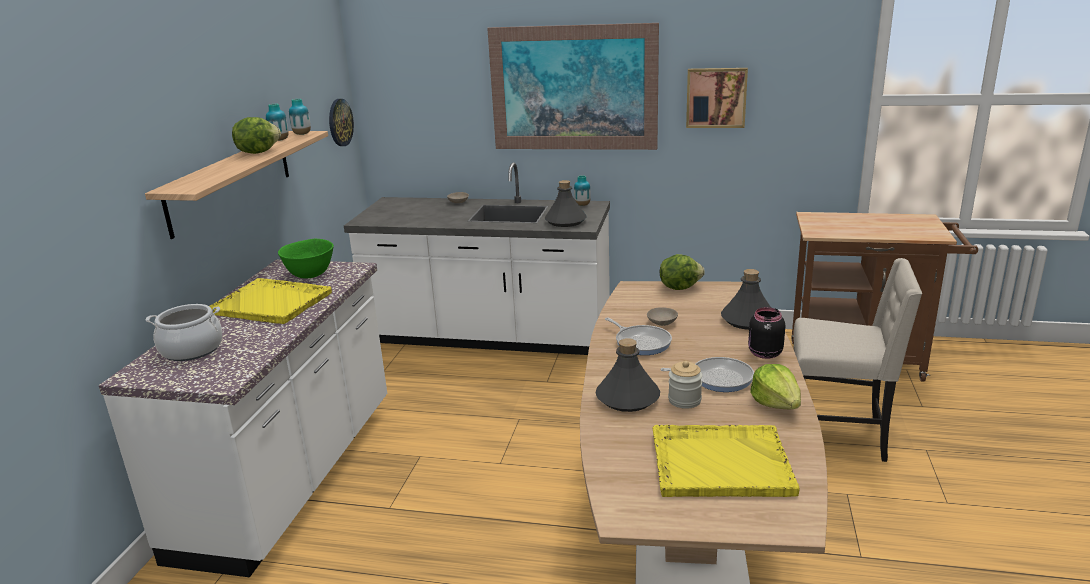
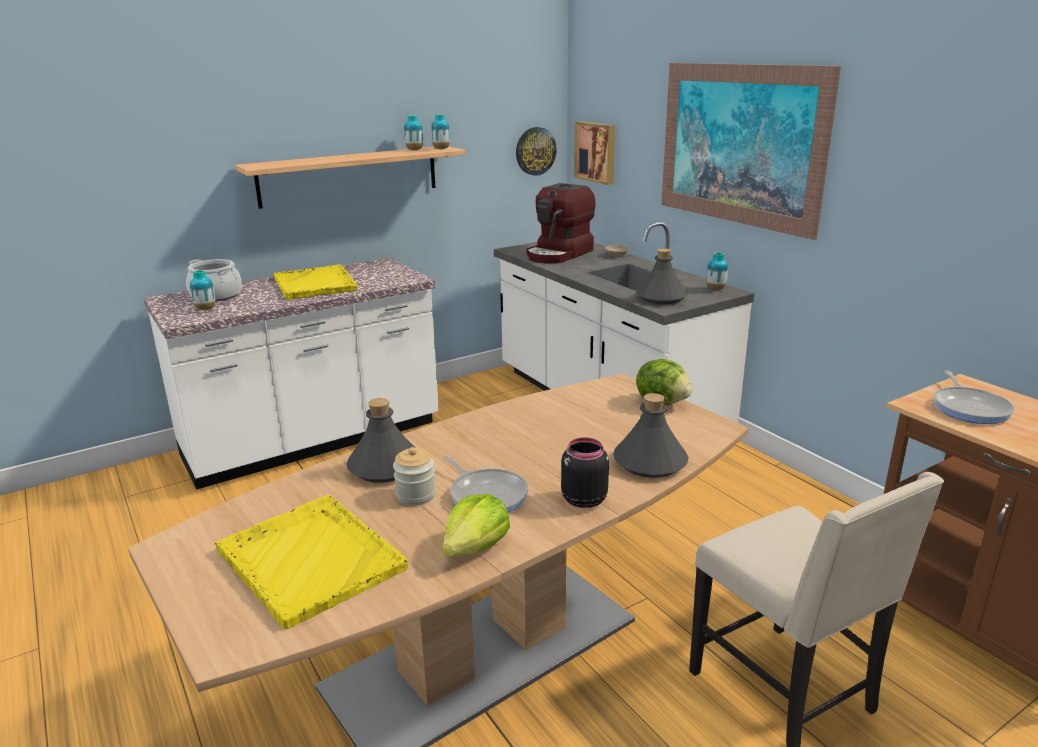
camera: 45 degrees right, 0 degrees up
lettuce [232,117,281,154] -> none
green bowl [278,239,334,279] -> none
frying pan [605,318,672,355] -> frying pan moved to [934,370,1015,424]
beige bowl [647,307,678,326] -> none
picture [686,68,748,128] -> picture moved to [574,121,615,185]
none -> vase [190,270,215,310]
none -> coffee machine [527,183,596,264]

